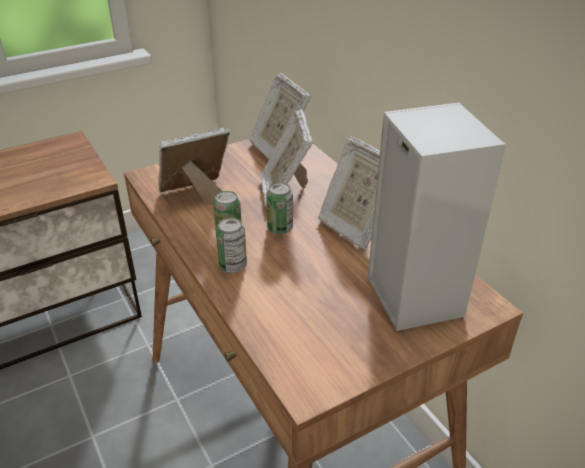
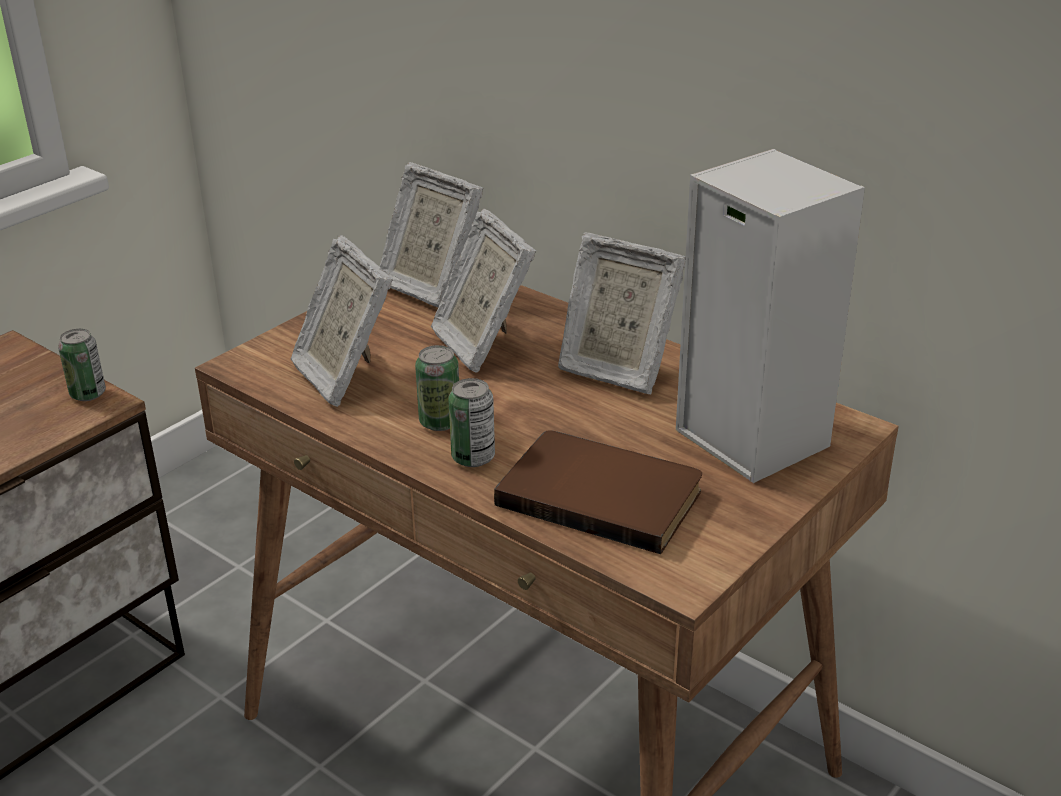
camera: 20 degrees left, 5 degrees down
picture frame [158,128,230,204] -> picture frame turned 75 degrees counterclockwise [290,235,393,407]
can [266,182,293,234] -> can moved to [58,329,106,401]
none -> brown book [494,430,702,554]

